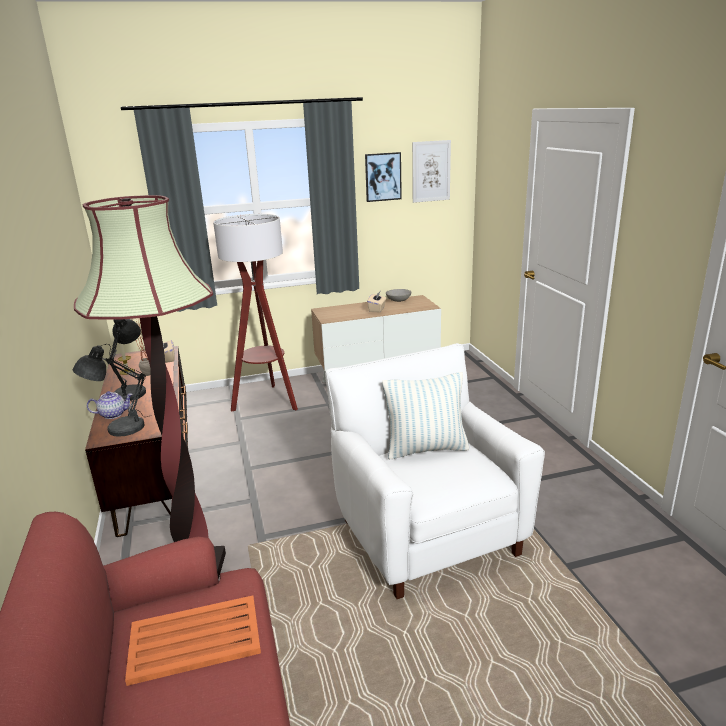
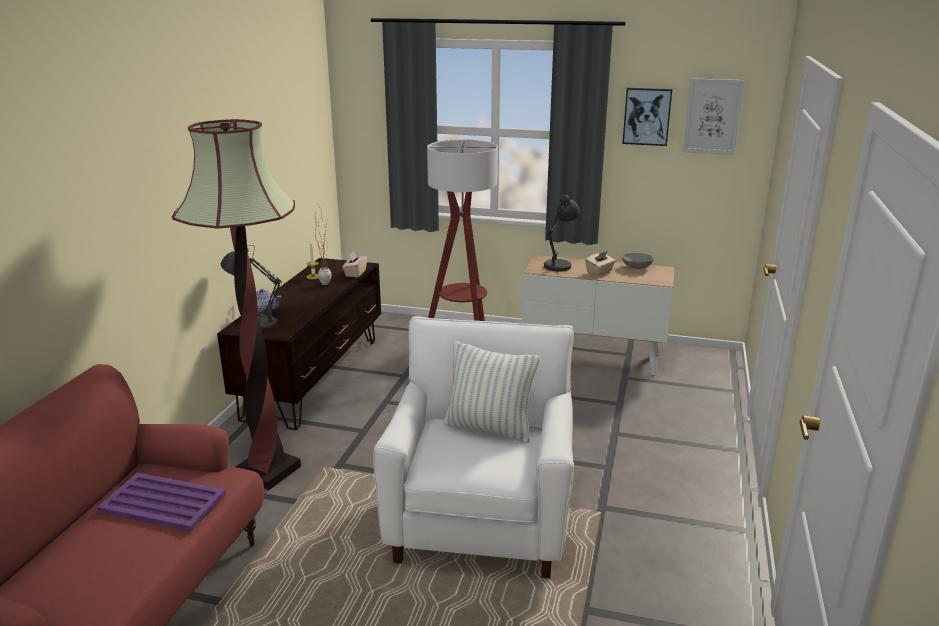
camera: 30 degrees right, 0 degrees up
grey table lamp [109,319,146,401] -> grey table lamp moved to [544,195,580,272]
orange tray [125,595,261,686] -> purple tray [97,473,226,531]

